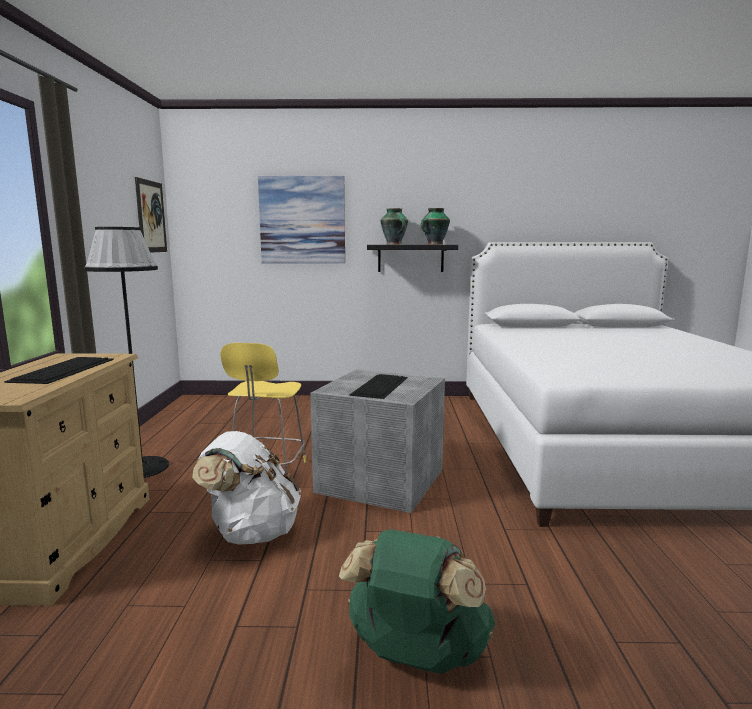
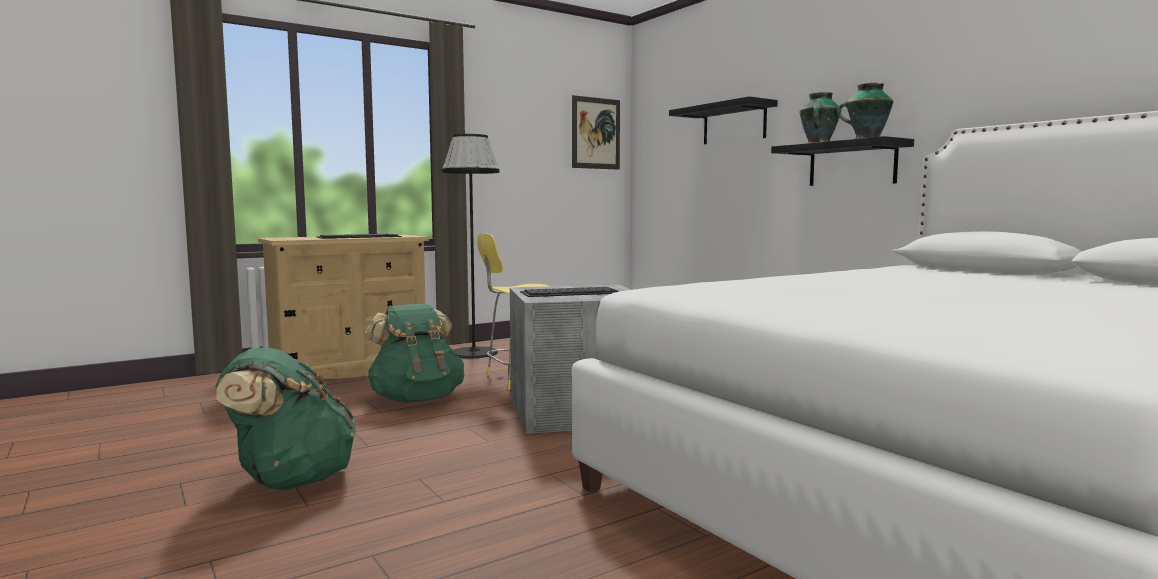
camera: 55 degrees right, 5 degrees down
white backpack [192,431,301,545] -> green backpack [365,304,464,402]
picture [258,176,345,264] -> black shelf [669,96,778,144]

